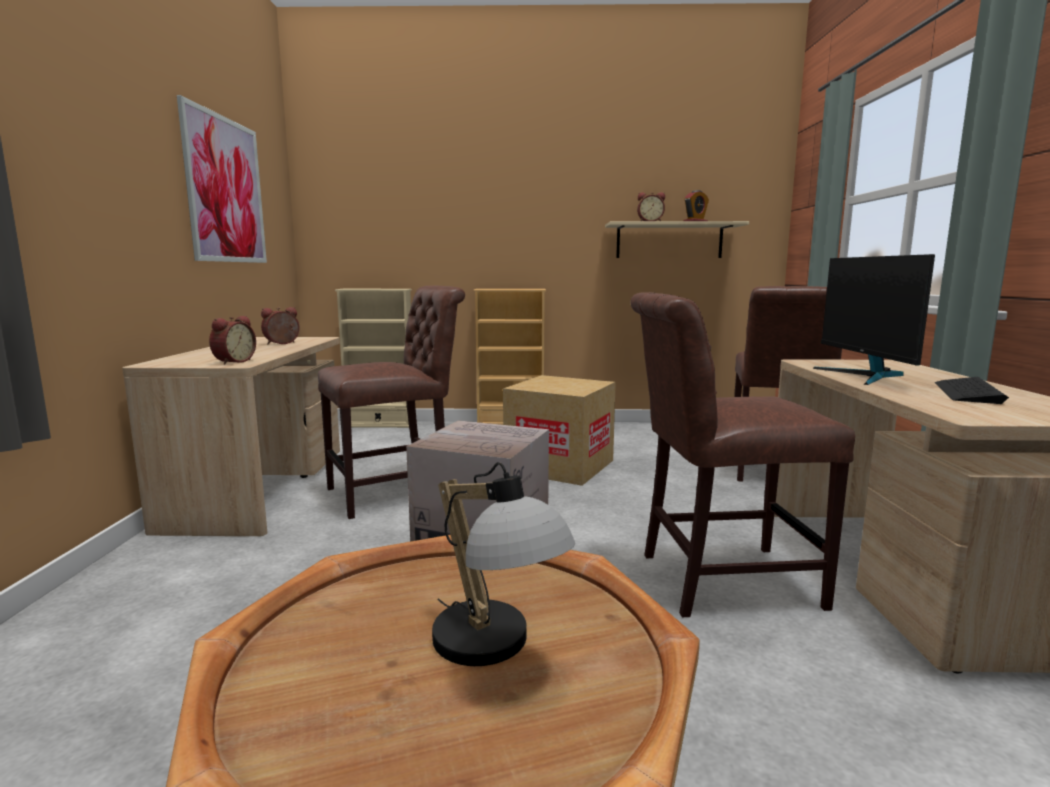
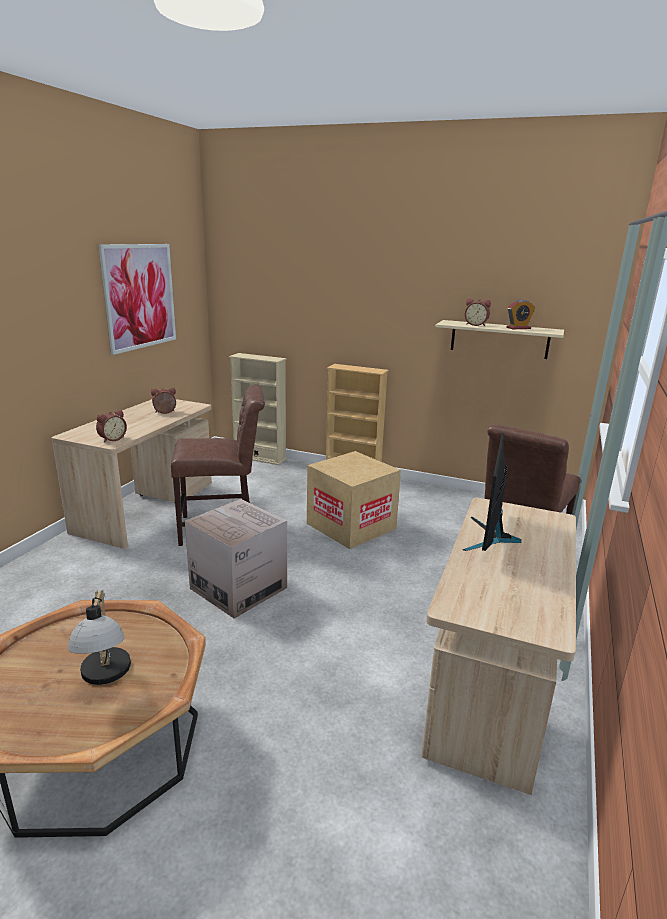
camera: 20 degrees right, 10 degrees up
brown chair [630,292,855,617] -> none
keyboard [935,377,1009,404] -> none

